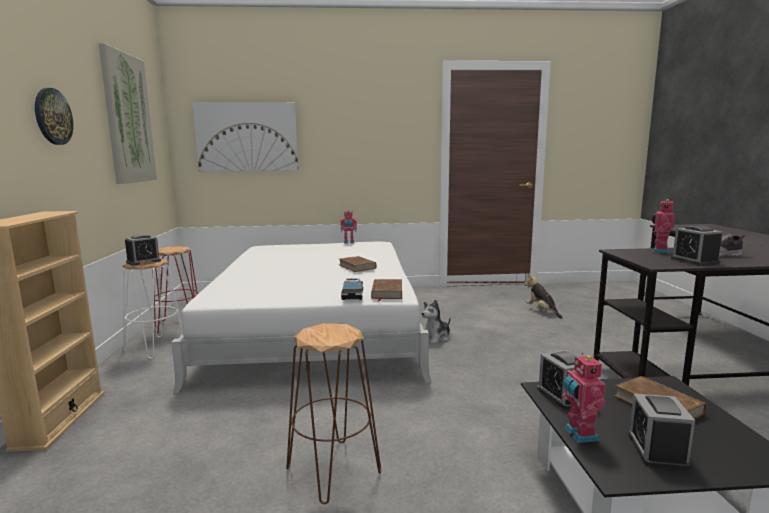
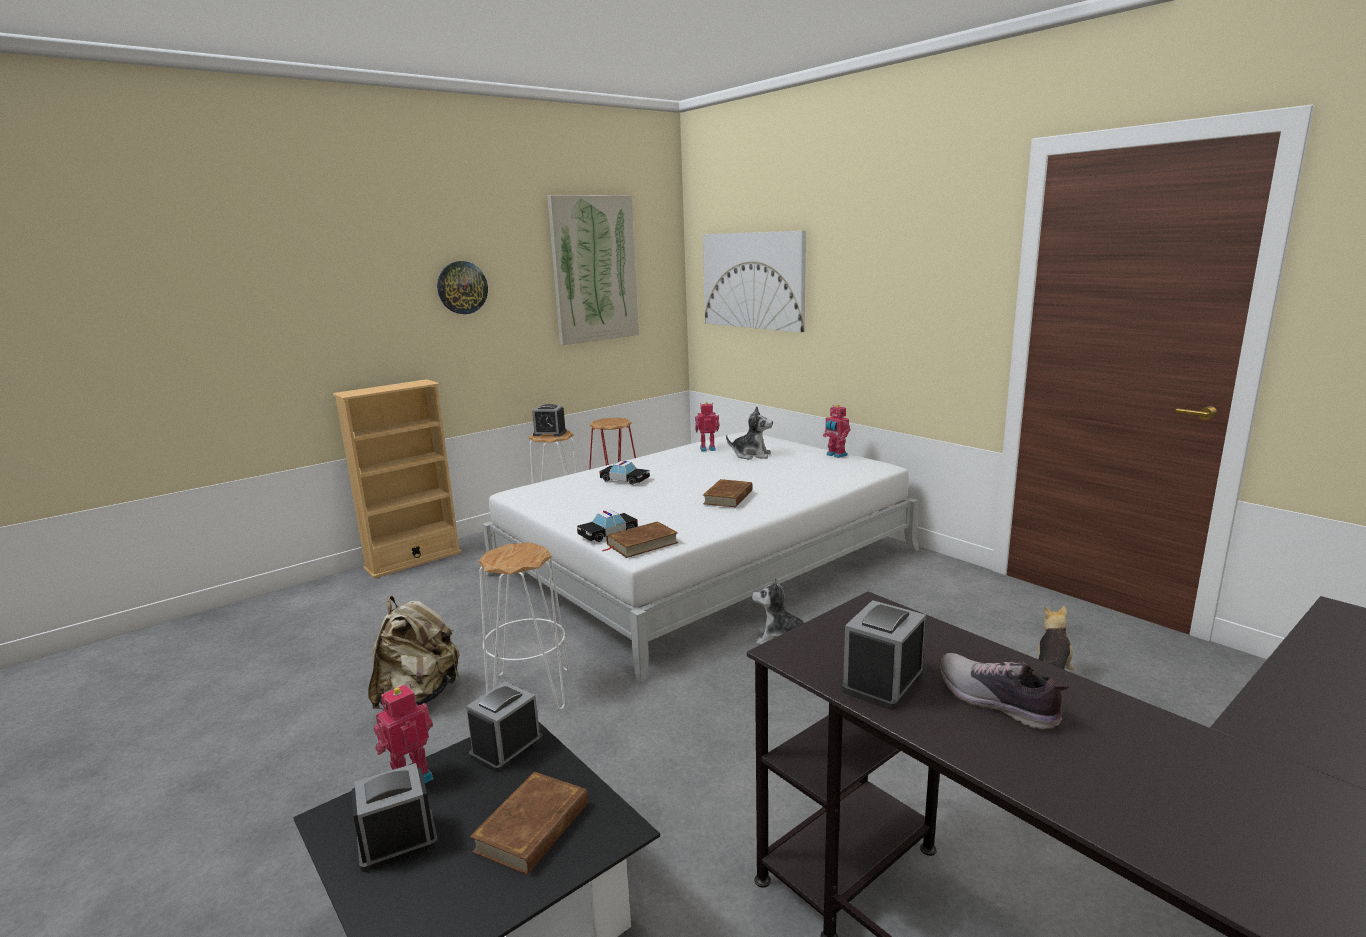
camera: 55 degrees right, 5 degrees up
brown stool [286,323,381,504] -> beige backpack [368,596,460,710]
toy robot [652,199,675,253] -> toy robot moved to [695,402,719,452]
none -> white stool [479,543,569,710]
none -> toy car [600,461,650,485]
none -> plush toy [726,406,773,460]

